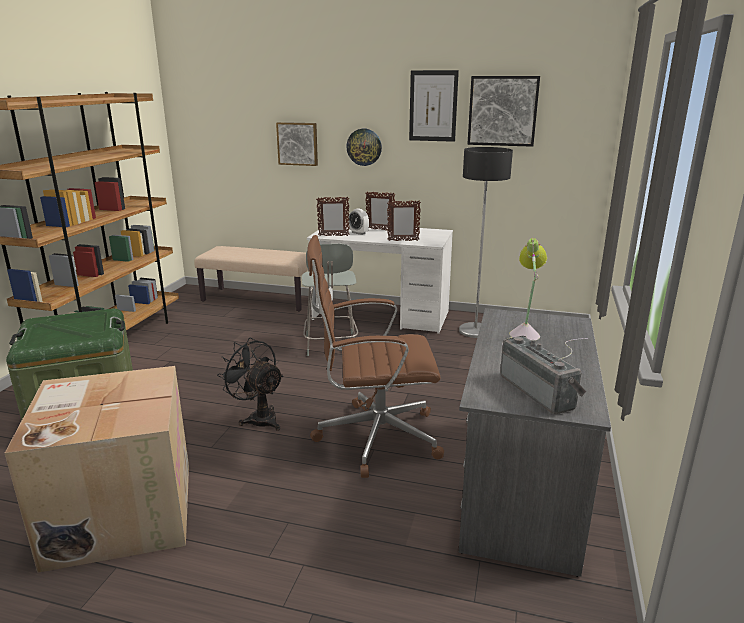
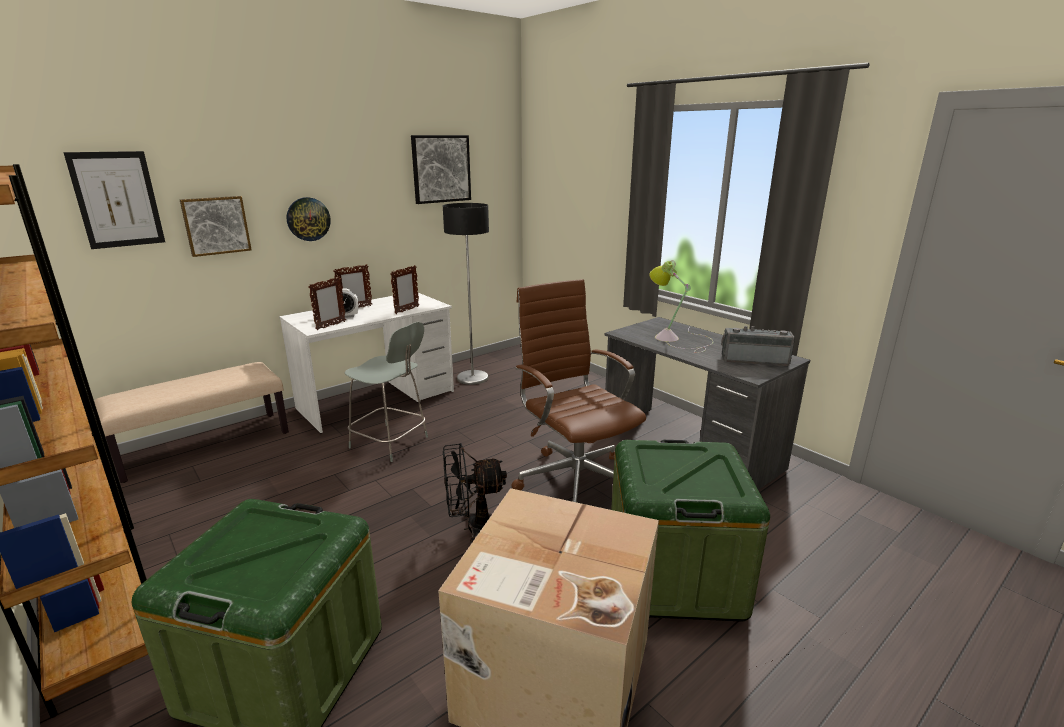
camera: 55 degrees left, 0 degrees up
brown office chair [307,235,444,478] -> brown office chair turned 120 degrees clockwise [511,279,646,502]
picture [409,70,459,142] -> picture moved to [64,151,165,249]
none -> green storage box [611,440,770,621]

